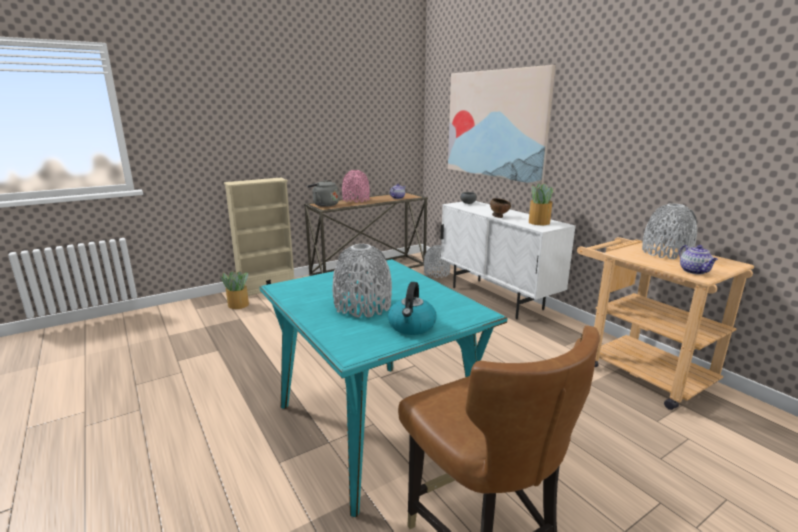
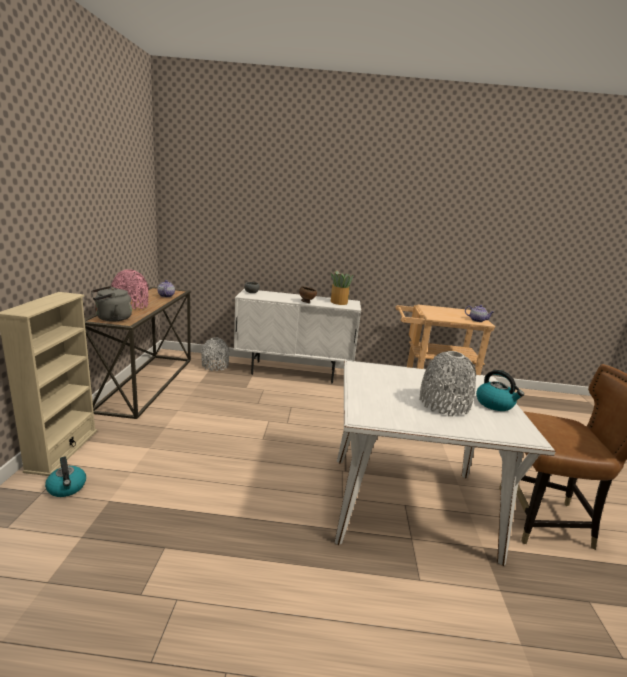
camera: 55 degrees left, 0 degrees up
potted plant [220,271,249,309] -> kettle [45,456,86,497]
turquoise dining table [260,259,507,517] -> white dining table [335,361,556,566]
picture [448,65,556,185] -> none
grey vase [642,203,697,259] -> none

